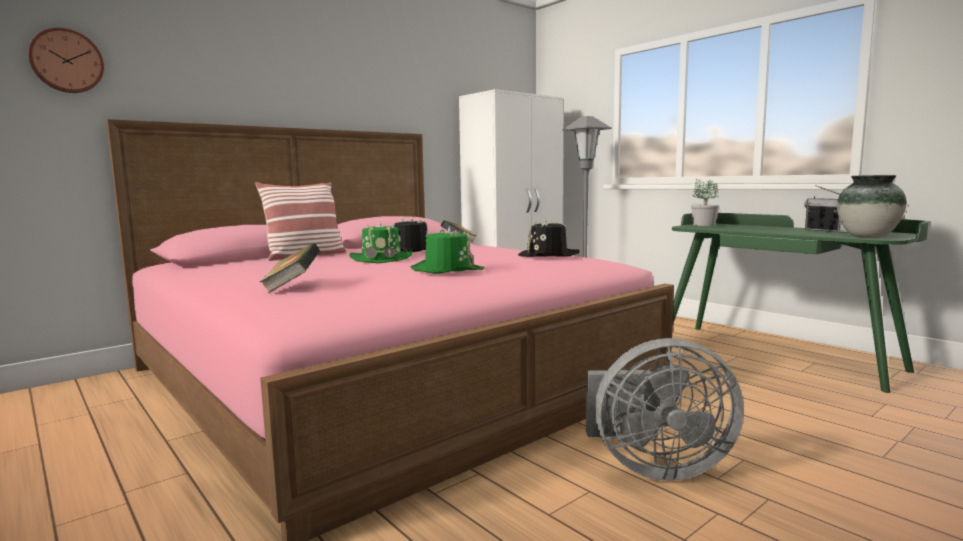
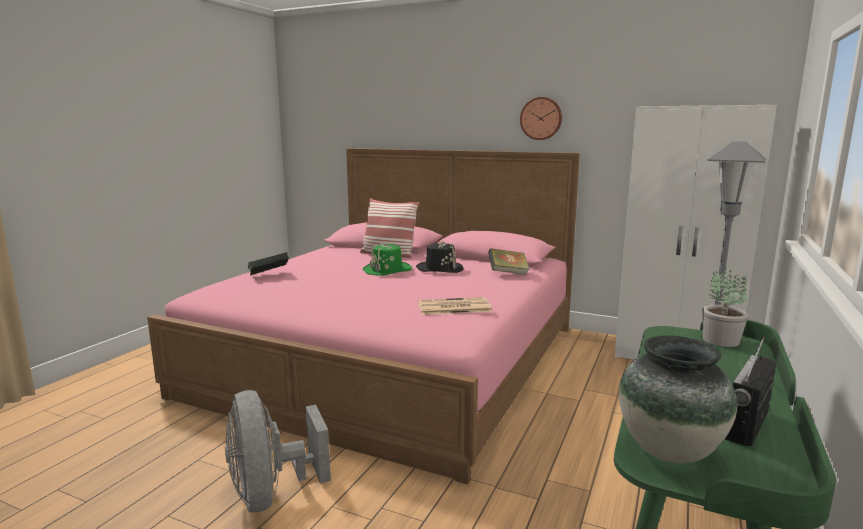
camera: 65 degrees right, 5 degrees up
wall clock [28,28,104,93] -> wall clock moved to [520,97,562,140]
green hat [411,226,485,273] -> none
black hat [518,218,580,257] -> newspaper [418,297,492,315]

